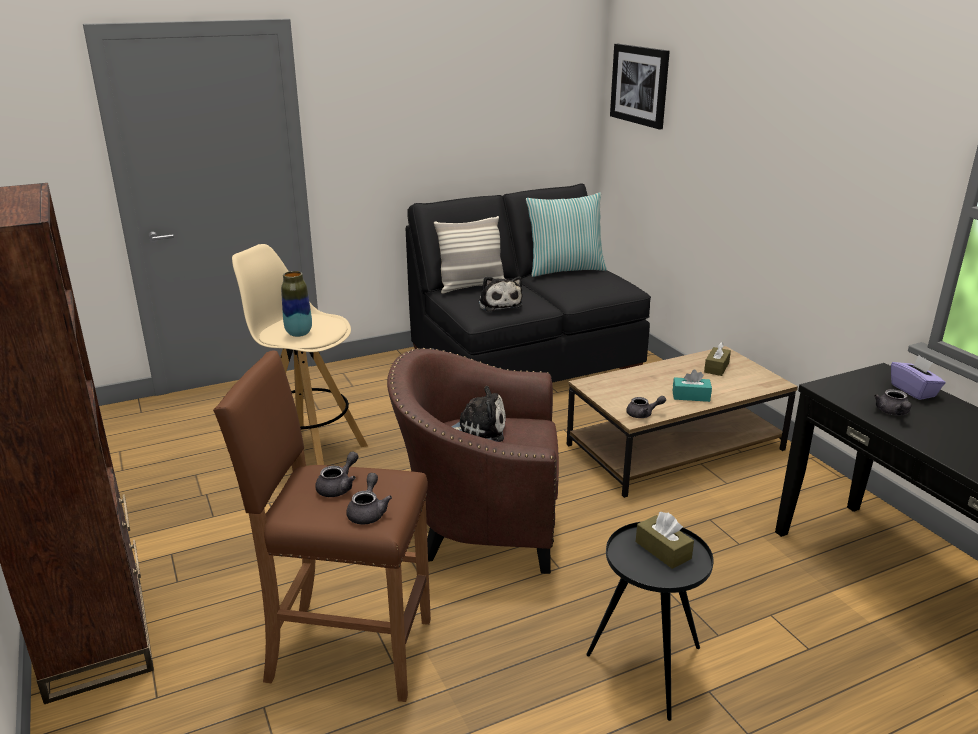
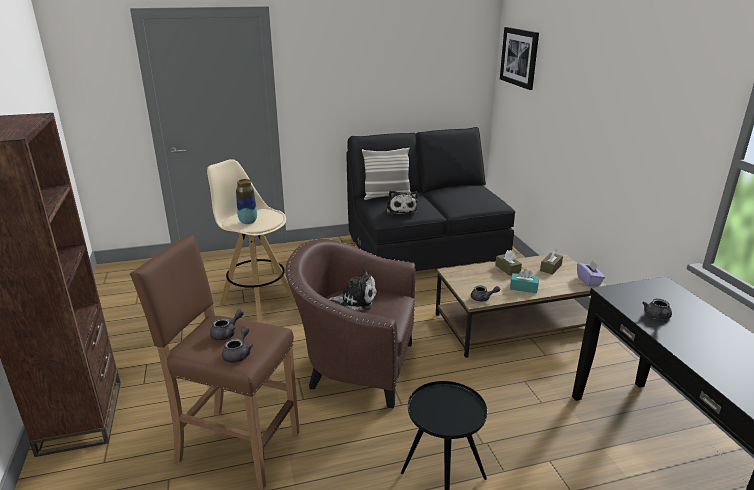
camera: 10 degrees right, 0 degrees up
pillow [526,193,607,277] -> none
brown tissue box [636,512,694,569] -> brown tissue box moved to [495,250,522,276]
purple tissue box [891,355,946,400] -> purple tissue box moved to [577,260,605,287]

